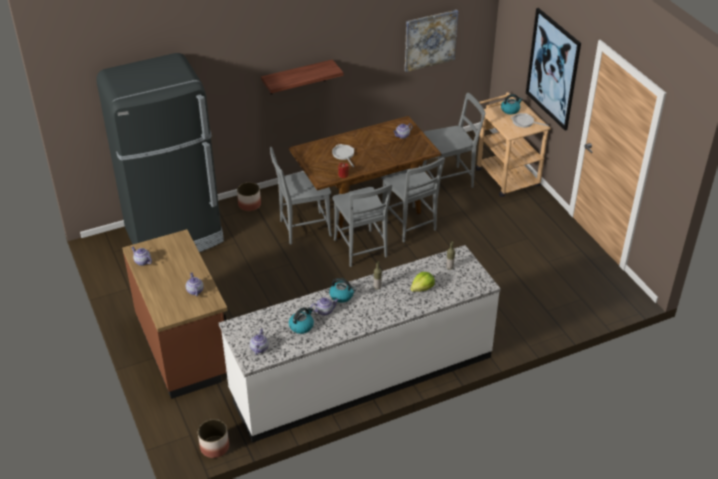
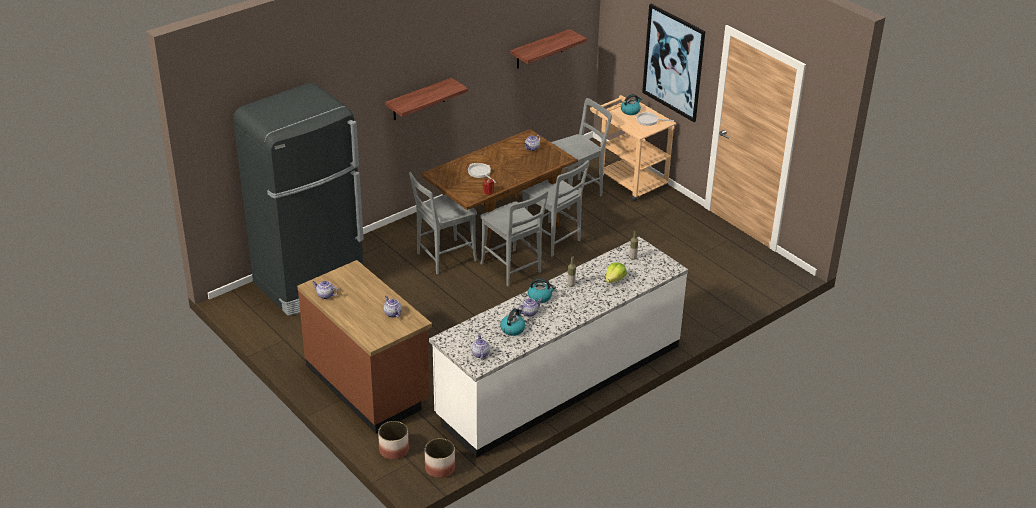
camera: 15 degrees left, 5 degrees down
planter [237,182,261,211] -> planter moved to [378,421,409,459]
picture [405,10,458,72] -> shelf [511,29,587,69]

